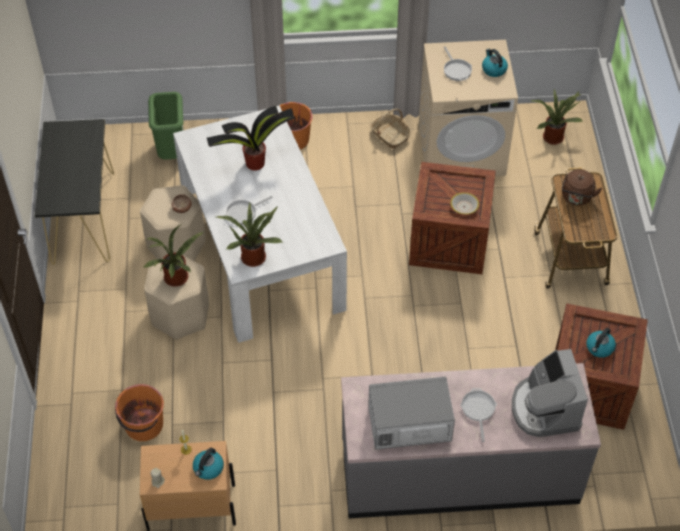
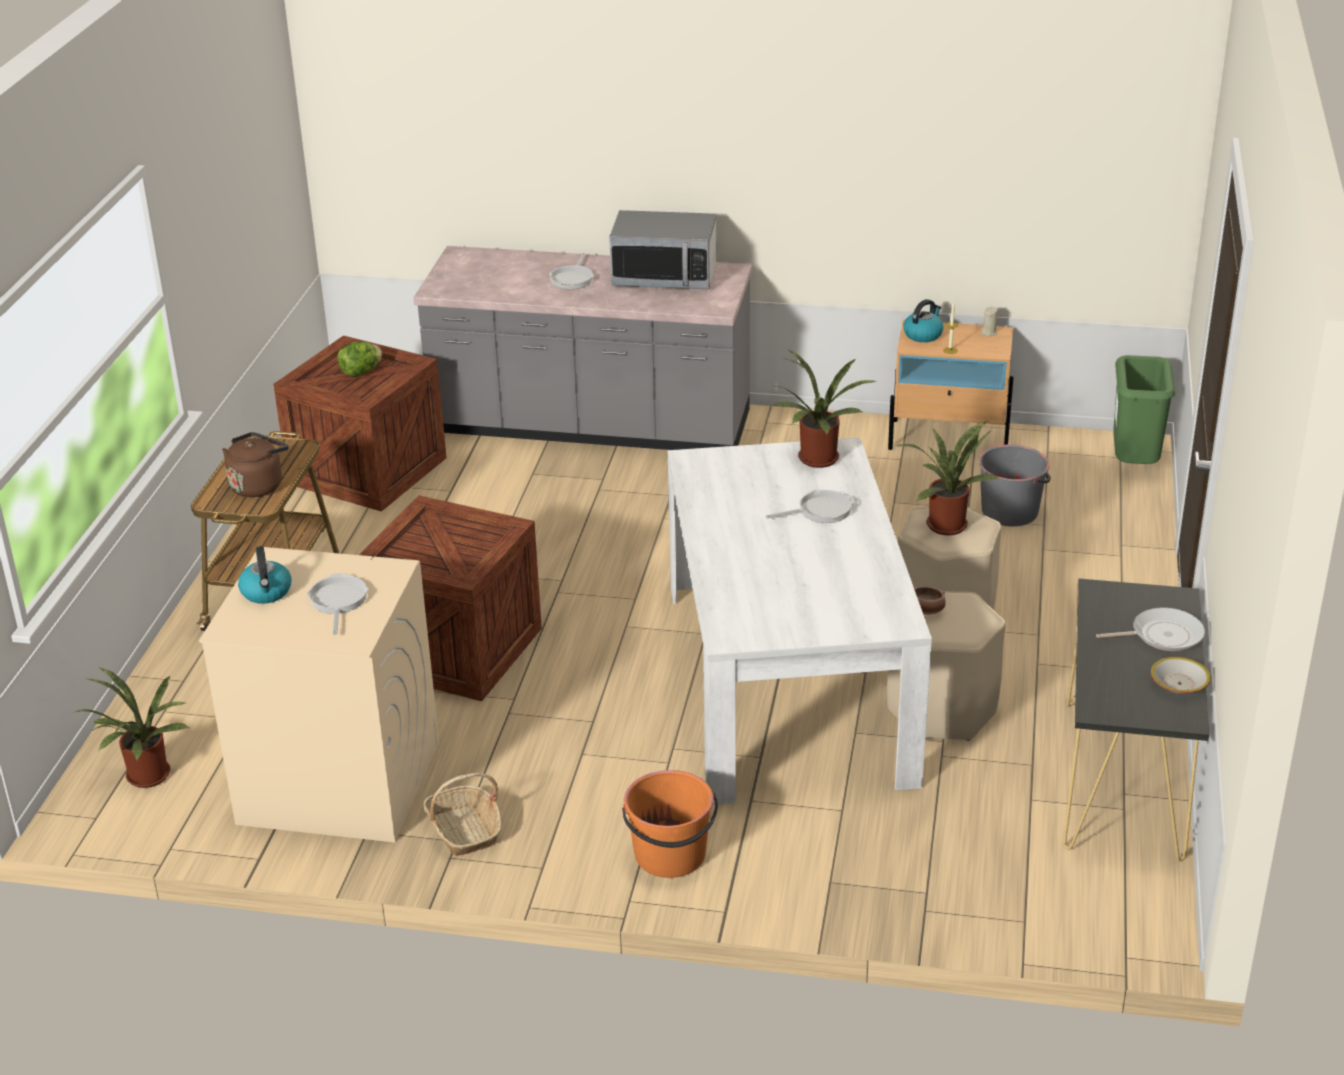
camera: 165 degrees left, 20 degrees down
orange bucket [115,384,164,441] -> grey bucket [978,444,1051,526]
green trash can [148,92,183,160] -> green trash can moved to [1113,355,1175,464]
potted plant [207,106,296,170] -> none
bowl [450,192,479,215] -> bowl moved to [1150,657,1211,694]
coffee machine [512,349,588,437] -> none
kettle [586,328,616,358] -> lettuce [337,341,382,376]
none -> frying pan [1096,608,1205,651]

